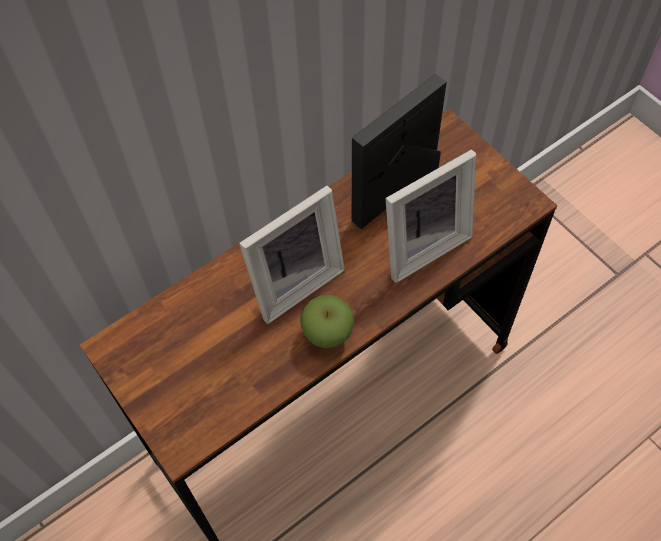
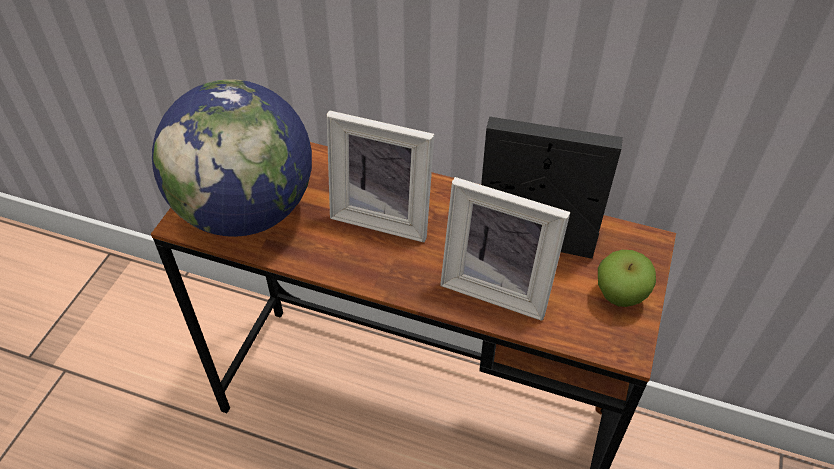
camera: 55 degrees right, 10 degrees down
apple [300,295,355,348] -> apple moved to [598,250,656,307]
none -> globe [152,79,312,237]

